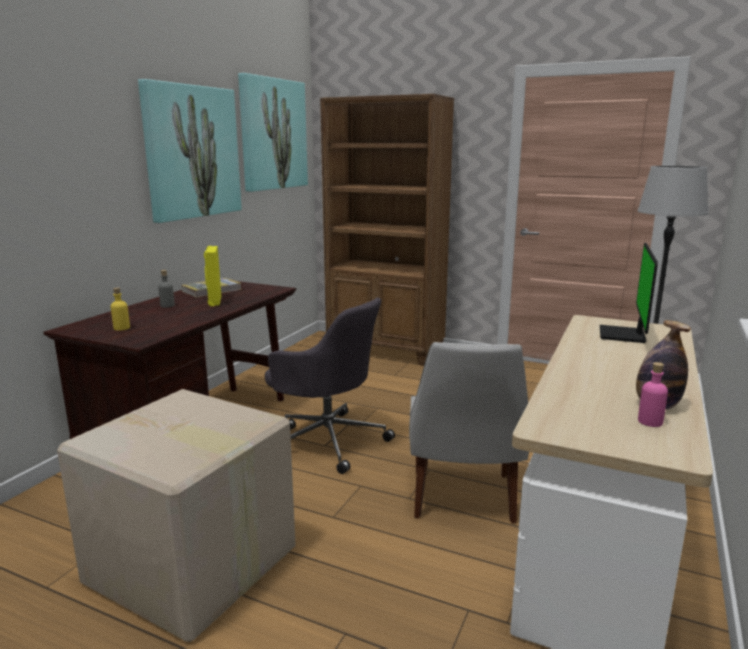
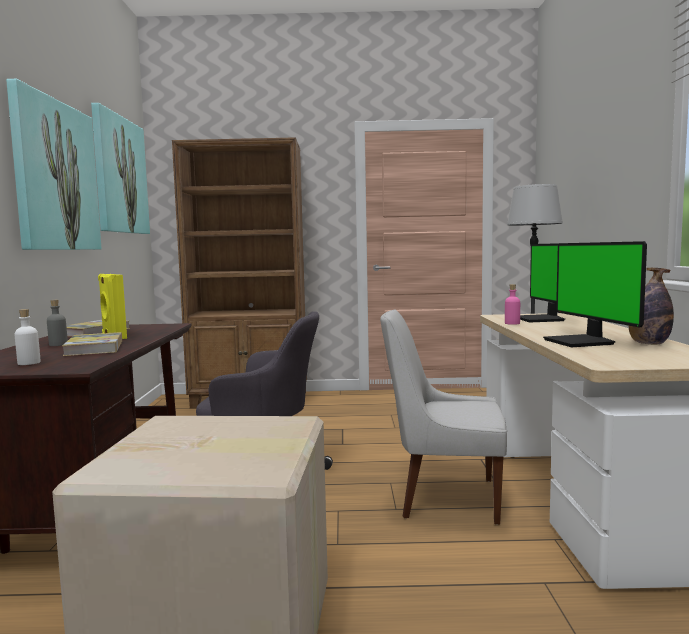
camera: 25 degrees left, 10 degrees down
yellow bottle [111,287,130,331] -> white bottle [15,309,41,365]
white chair [409,342,529,524] -> white chair turned 120 degrees clockwise [380,310,507,525]
pink bottle [638,362,668,427] -> pink bottle moved to [505,284,520,325]
none -> book [62,332,122,356]
none -> monitor [543,241,647,347]

